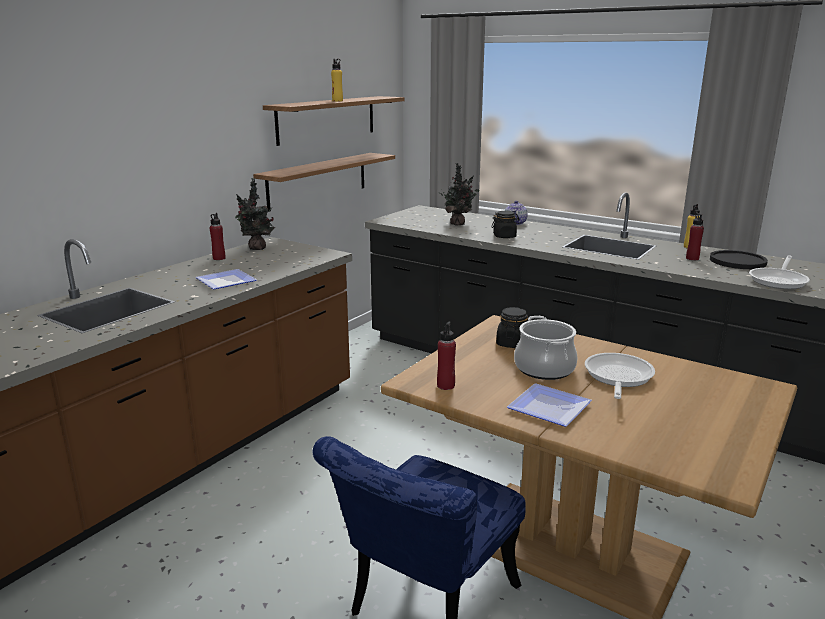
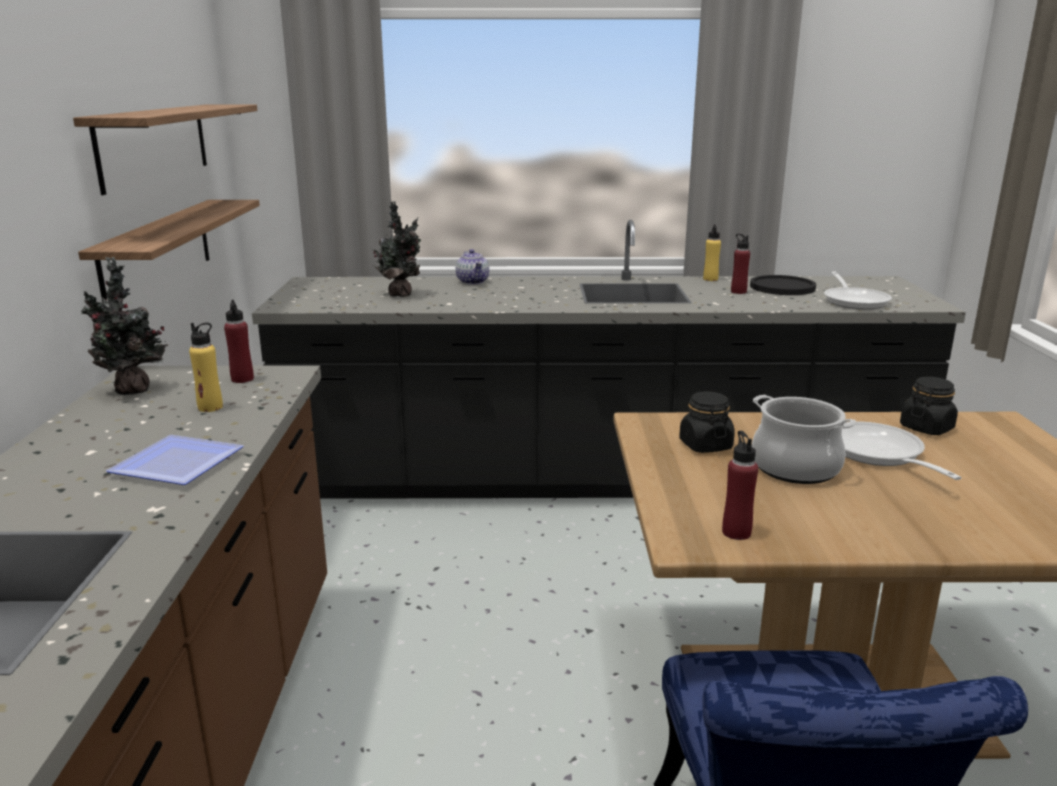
camera: 35 degrees left, 0 degrees up
red bottle [210,213,226,260] -> red bottle moved to [224,300,254,383]
yellow bottle [331,59,343,102] -> yellow bottle moved to [189,323,223,412]
black jar [492,211,520,238] -> black jar moved to [900,377,958,435]
plate [507,383,592,427] -> none

